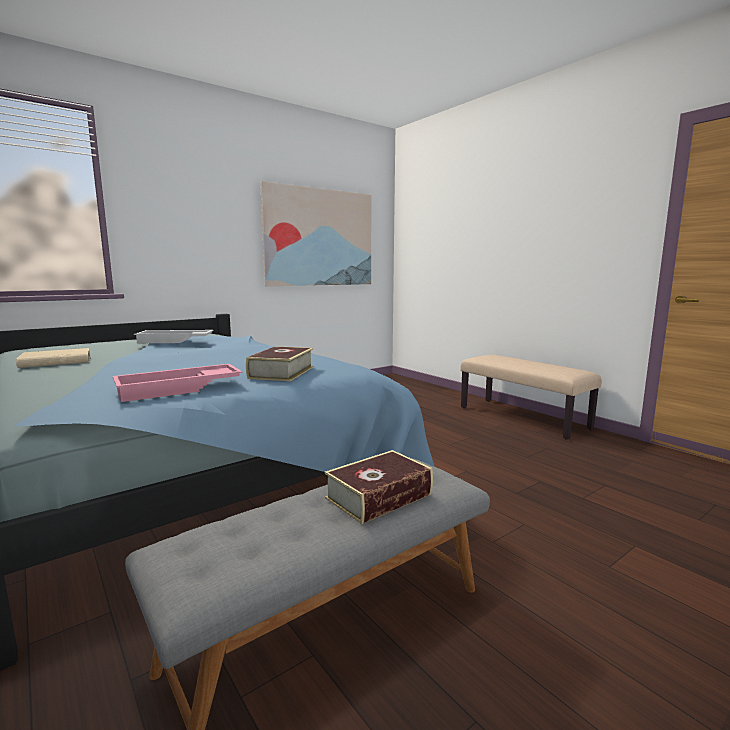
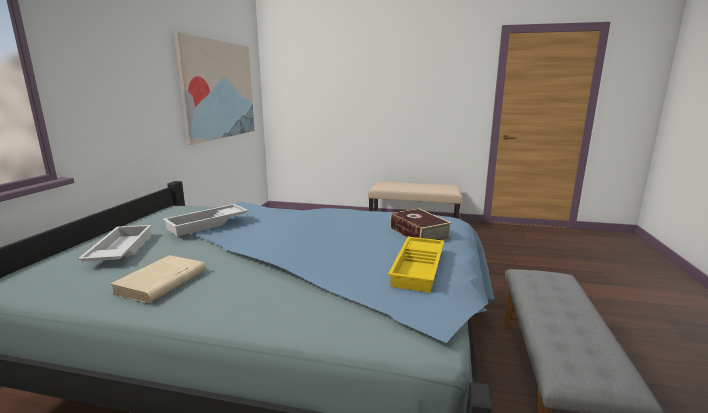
camera: 40 degrees left, 5 degrees up
pink tray [113,364,242,402] -> yellow tray [388,237,444,293]
book [324,450,433,524] -> none
none -> white tray [78,225,151,262]

